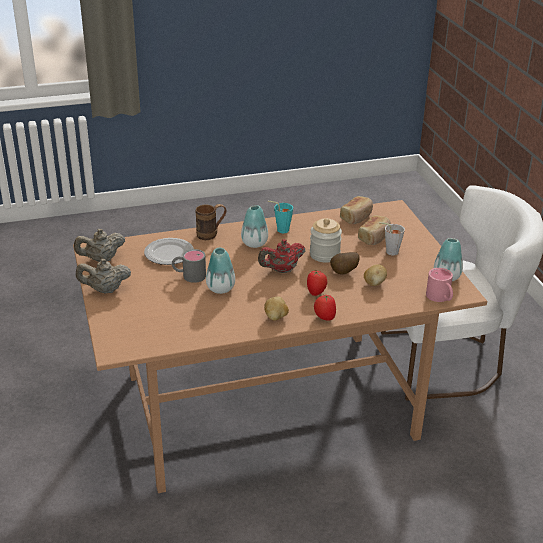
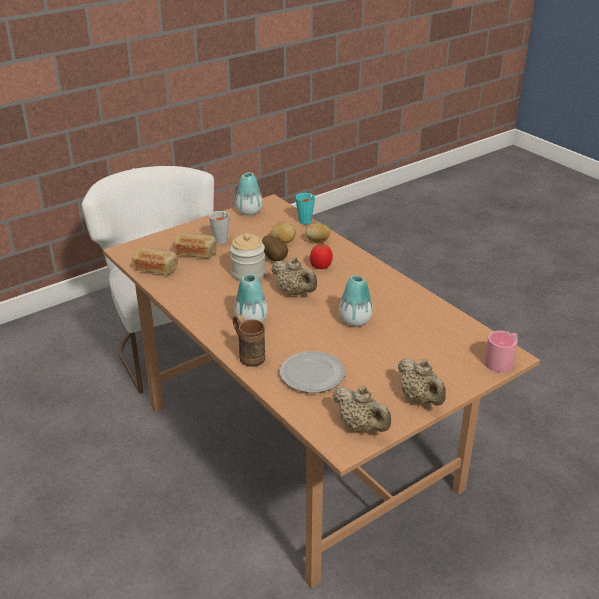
camera: 110 degrees left, 0 degrees up
grey mug [172,249,206,283] -> none
red teapot [258,239,305,273] -> beige teapot [271,257,317,295]
potato [264,297,289,321] -> potato moved to [306,223,330,242]
turquoise cup [268,201,293,233] -> turquoise cup moved to [295,193,315,225]
tomato [314,295,336,321] -> none
pink mug [426,268,453,302] -> pink mug moved to [484,331,518,373]

